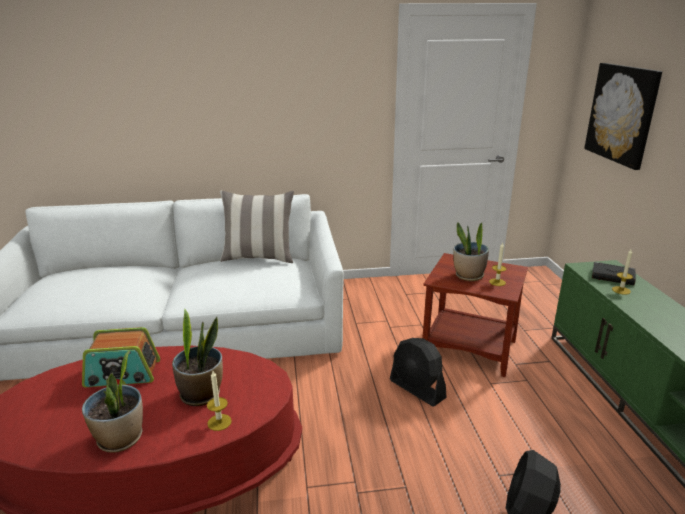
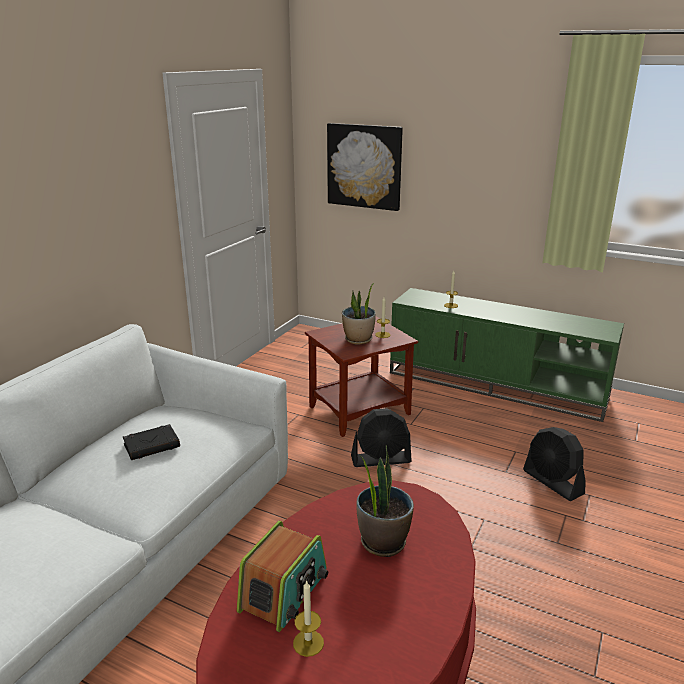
camera: 55 degrees left, 0 degrees up
potted plant [82,350,143,453] -> none
candle [207,371,232,431] -> candle moved to [293,580,324,657]
pillow [220,191,294,263] -> none
black book [592,262,636,285] -> black book moved to [123,424,180,460]

